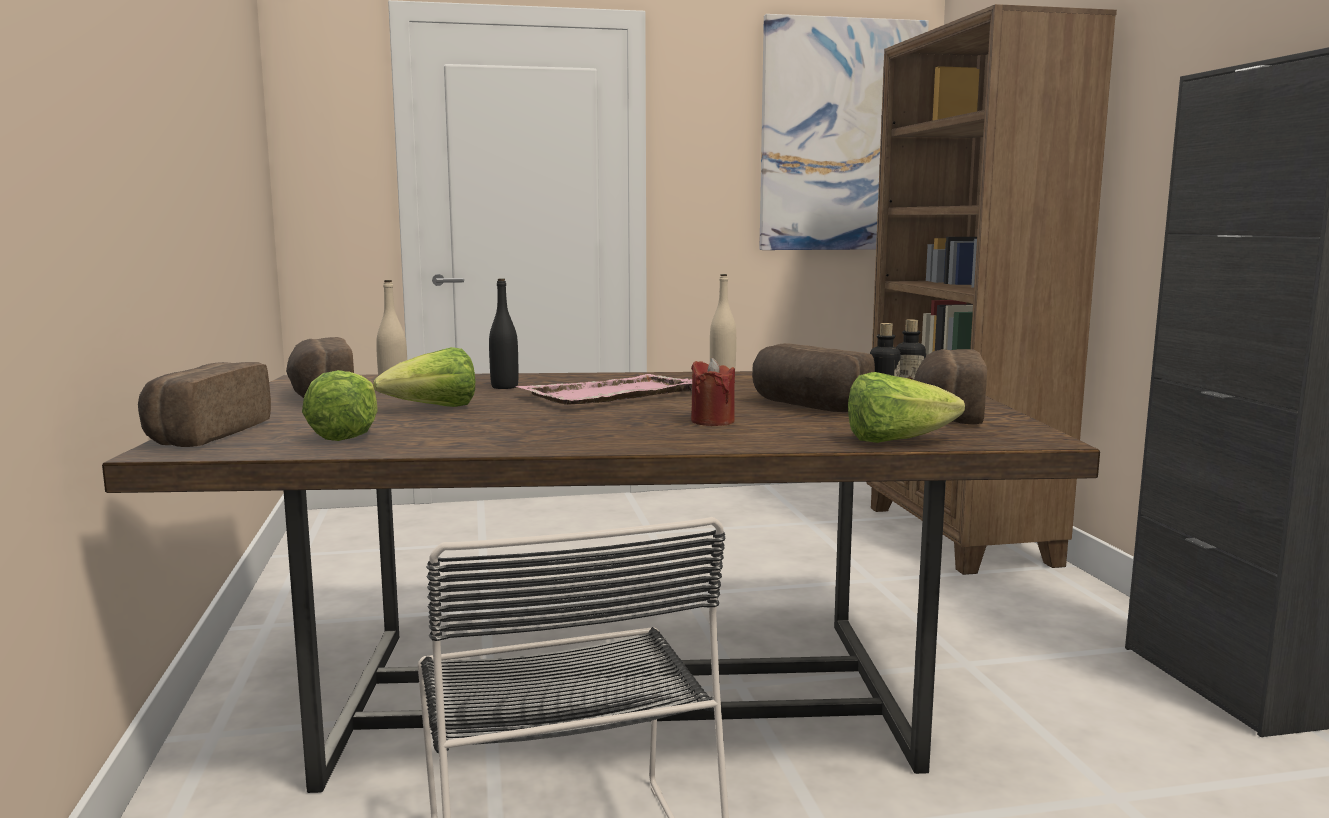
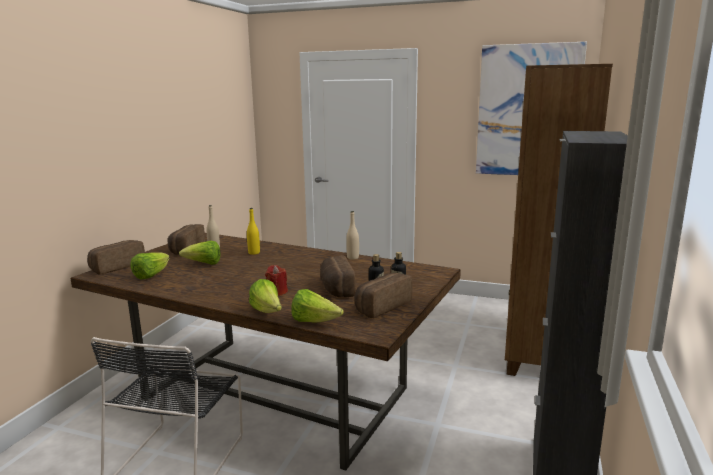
camera: 30 degrees right, 5 degrees up
black bottle [489,278,518,389] -> yellow bottle [247,208,260,255]
pink tray [516,374,692,405] -> none
none -> lettuce [249,279,282,313]

